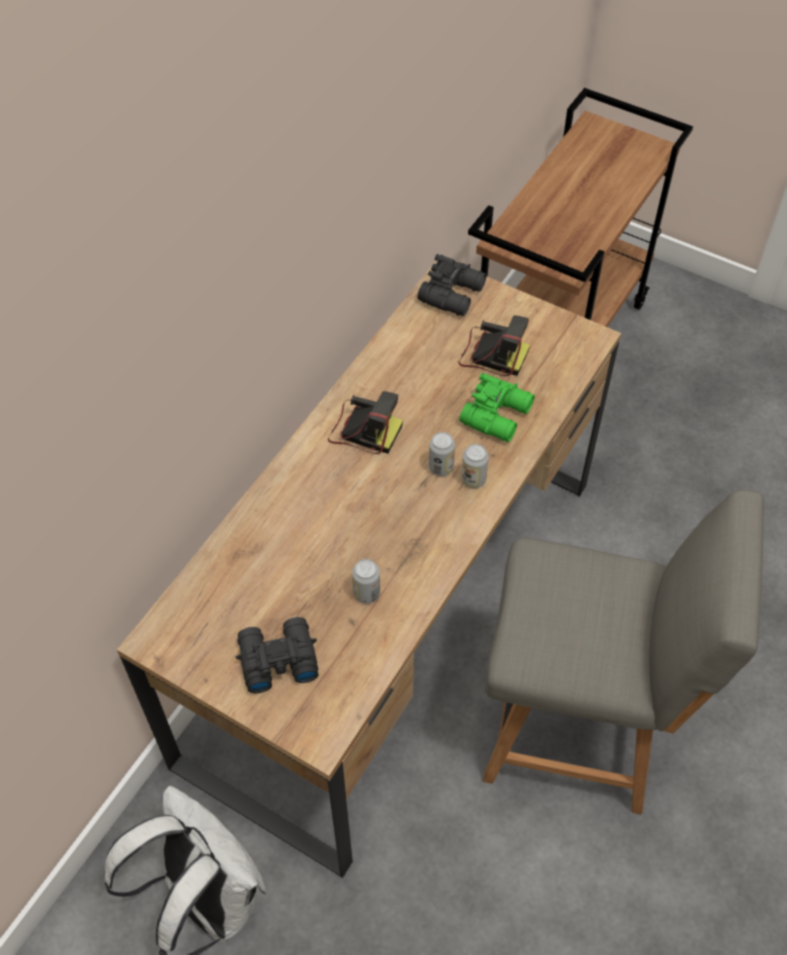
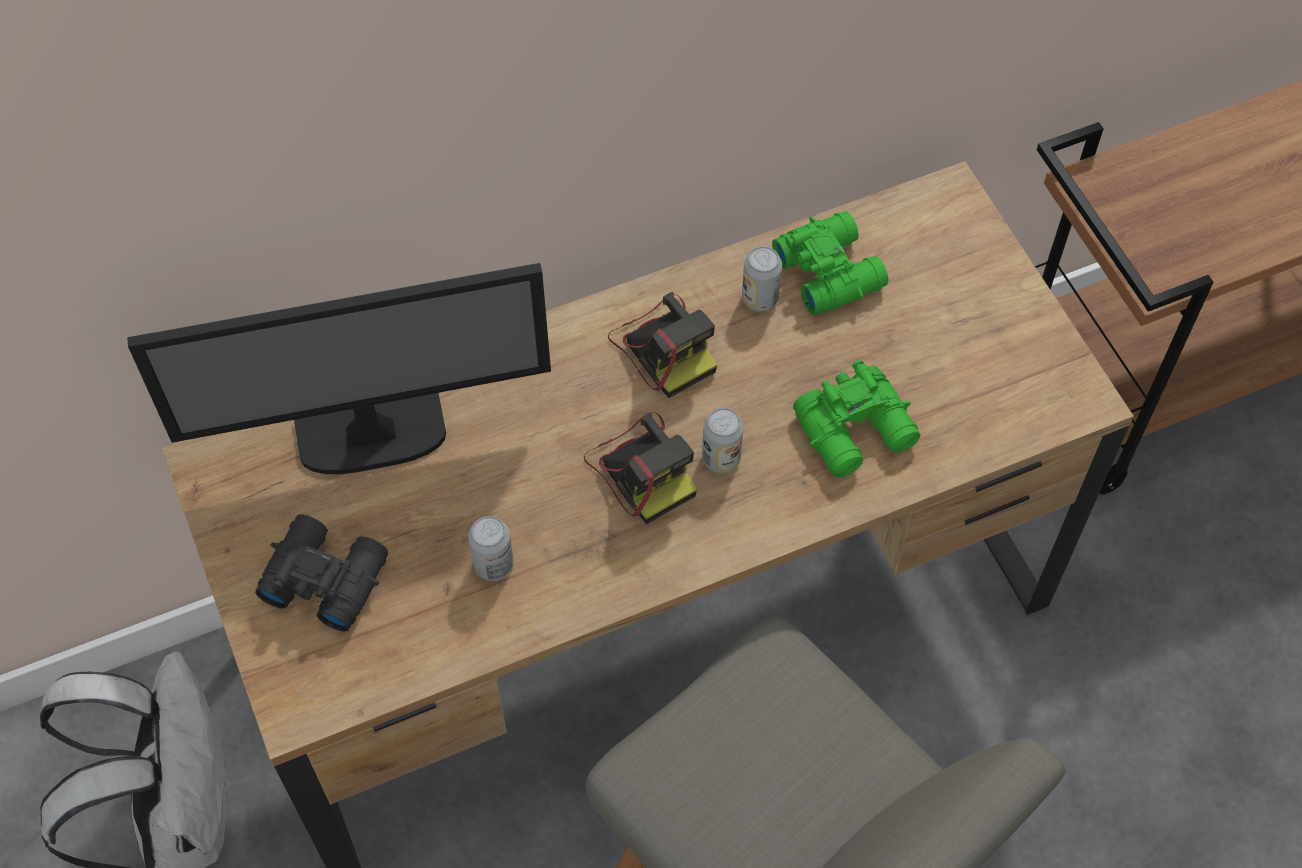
camera: 35 degrees right, 5 degrees up
black binoculars [417,254,486,316] -> none
camera [458,315,530,376] -> camera moved to [584,412,697,524]
can [461,444,489,488] -> can moved to [742,246,782,312]
none -> monitor [127,263,551,474]
none -> green binoculars [772,211,888,315]

